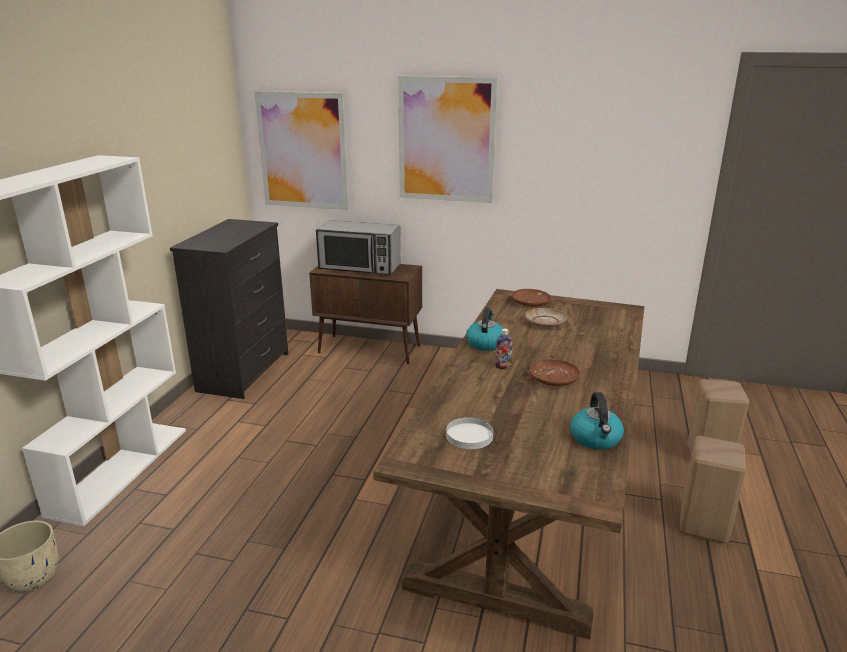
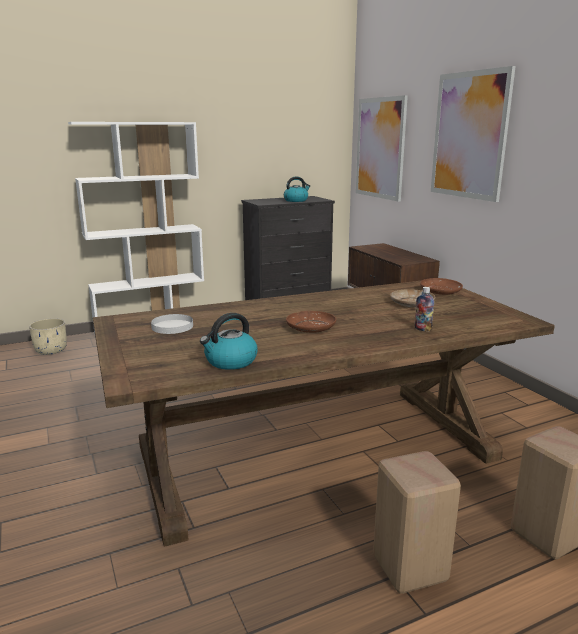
camera: 50 degrees right, 5 degrees down
microwave [316,220,401,275] -> none
kettle [466,307,504,351] -> kettle moved to [284,177,310,202]
bottle [495,328,513,369] -> bottle moved to [414,287,434,331]

